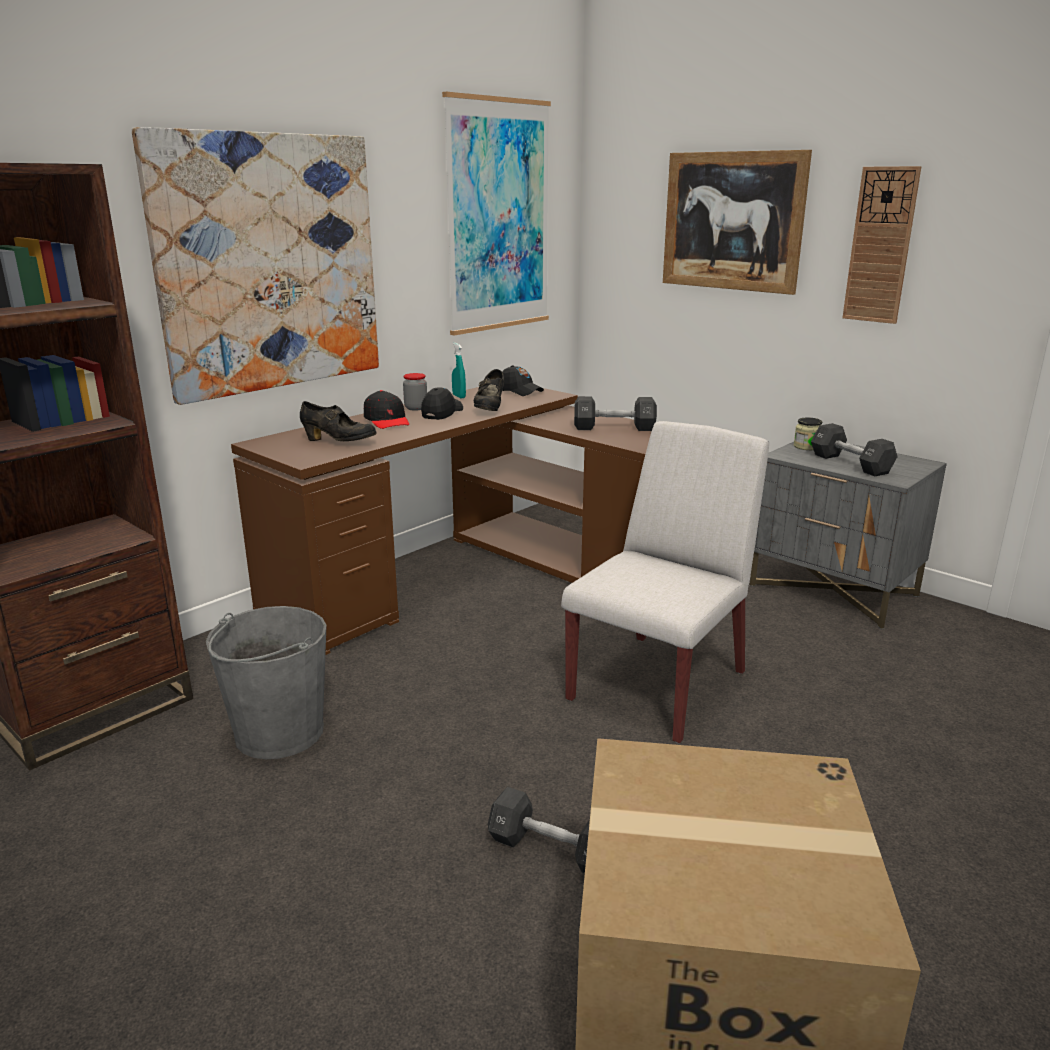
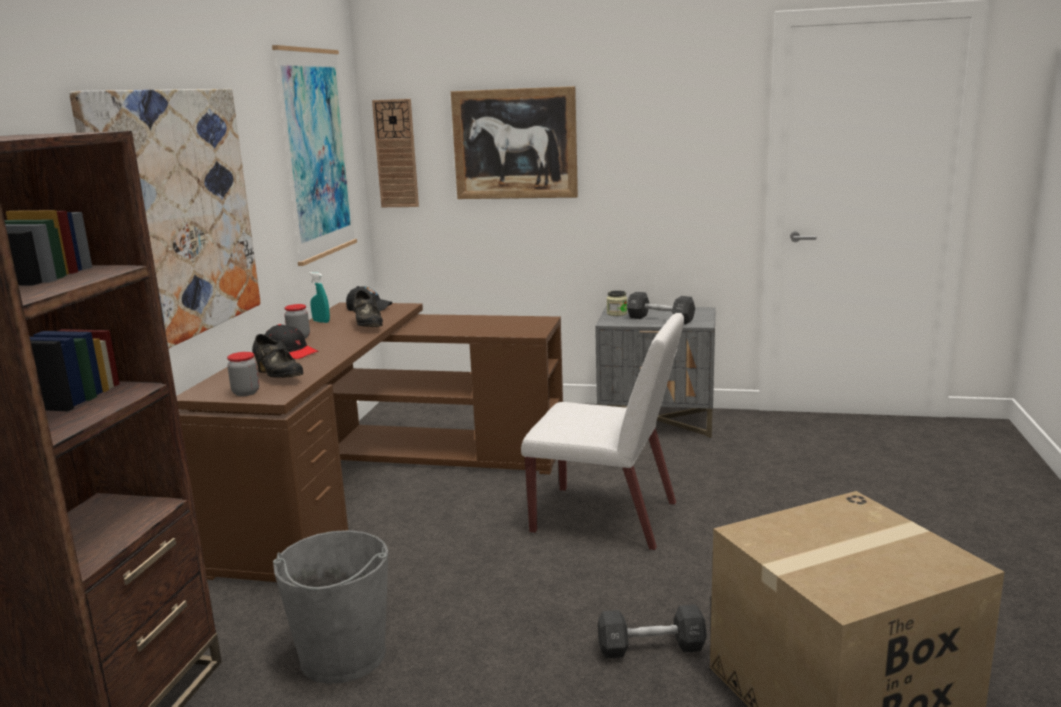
camera: 30 degrees left, 5 degrees down
black shoe [300,401,377,441] -> black shoe turned 60 degrees clockwise [252,334,303,378]
black cap [421,387,463,420] -> none
white chair [561,421,769,743] -> white chair turned 105 degrees clockwise [521,313,684,551]
black dumbbell [574,396,657,431] -> none
wall clock [842,166,922,324] -> wall clock moved to [372,99,419,207]
none -> jar [227,352,259,396]

